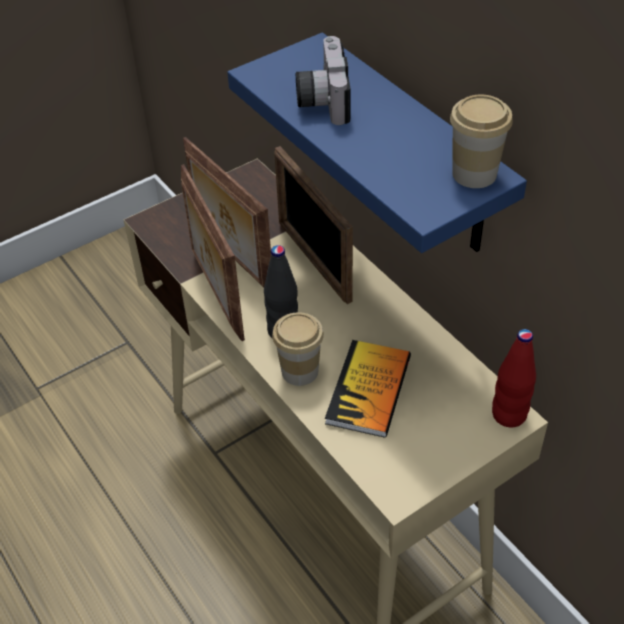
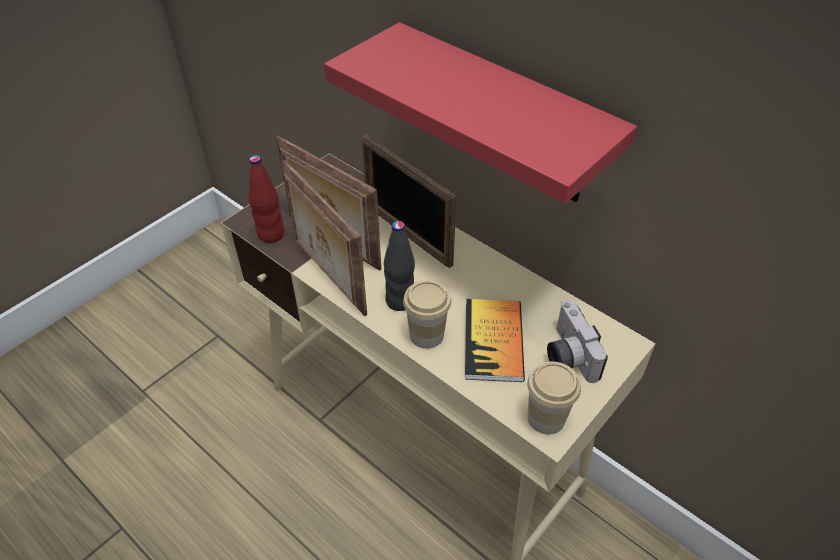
camera: 15 degrees left, 0 degrees up
blue shelf [227,33,527,253] -> red shelf [324,22,637,204]
camera [296,36,351,125] -> camera moved to [547,300,608,383]
cup [450,94,513,188] -> cup moved to [527,361,581,435]
red bottle [492,329,536,427] -> red bottle moved to [248,155,284,243]

